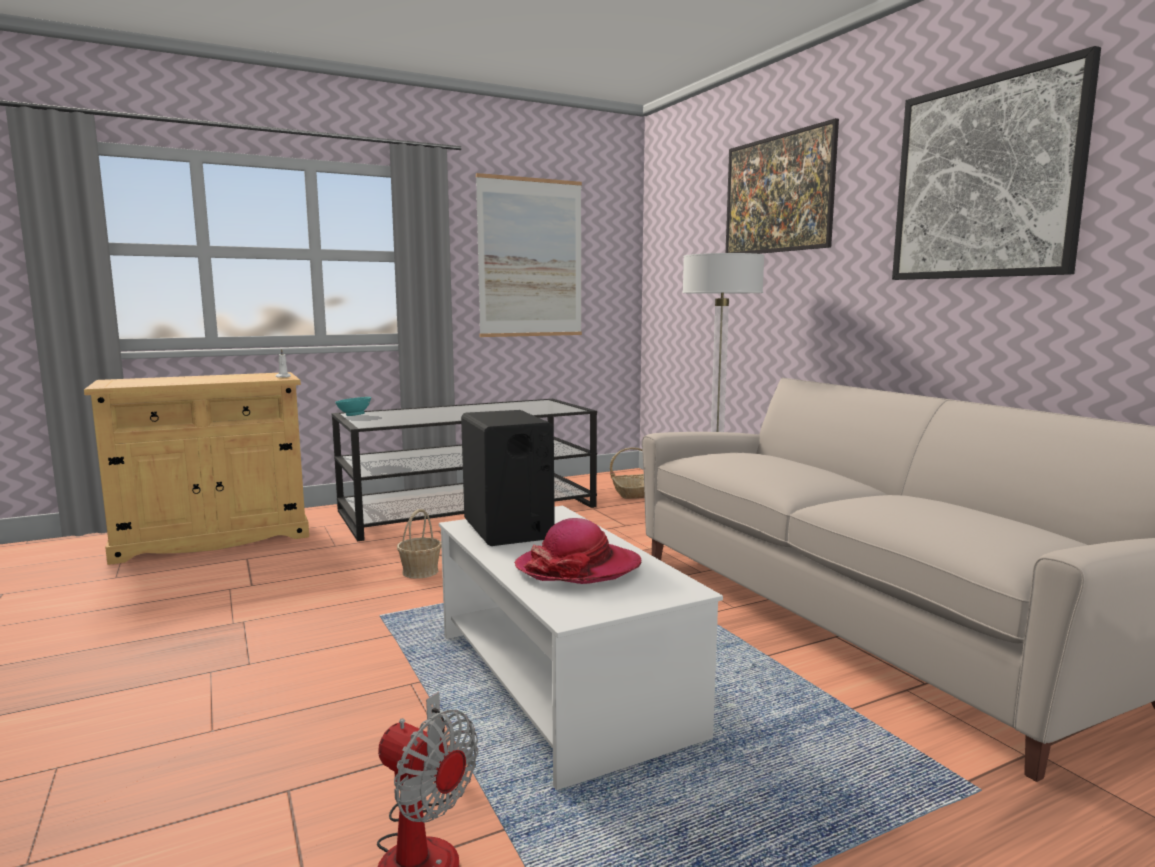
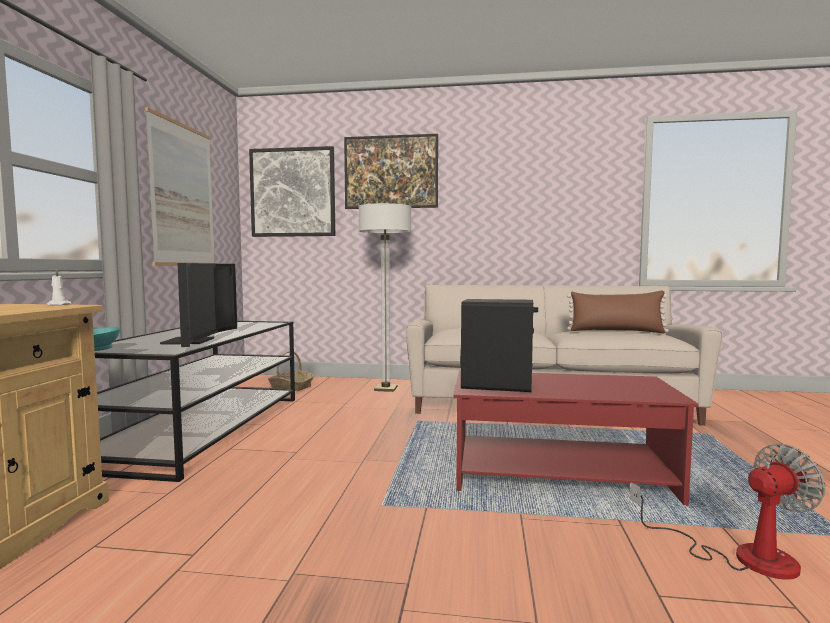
camera: 55 degrees left, 5 degrees down
basket [397,509,442,579] -> none
white coffee table [439,506,723,790] -> red coffee table [453,371,698,505]
hat [514,518,642,584] -> none
picture [892,46,1101,280] -> picture moved to [249,146,335,237]
none -> television [160,263,237,347]
none -> brown pillow [567,290,669,333]

